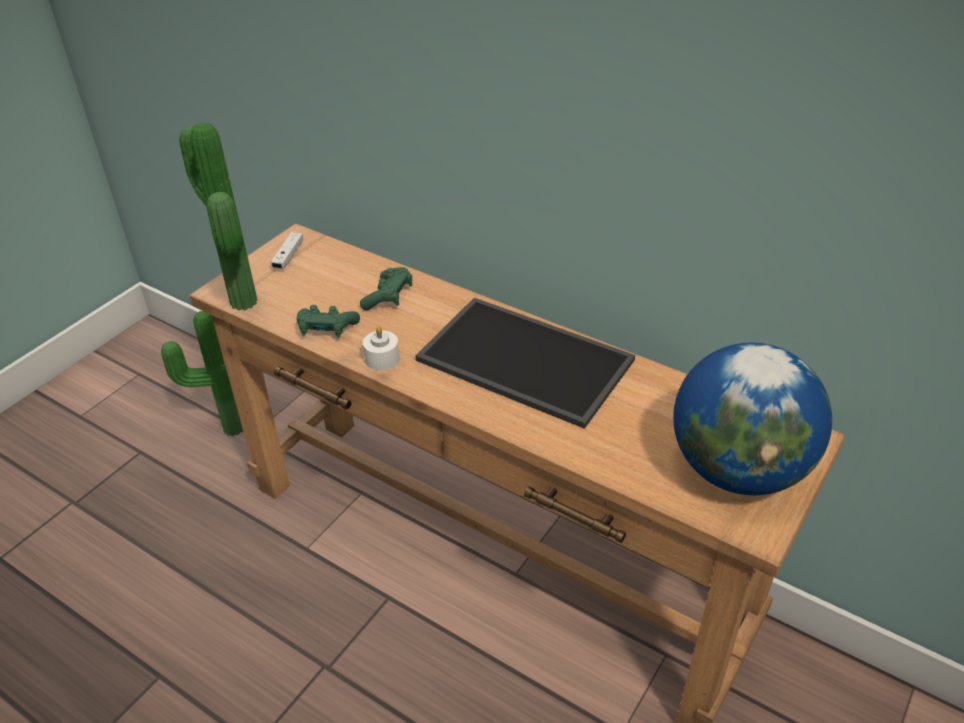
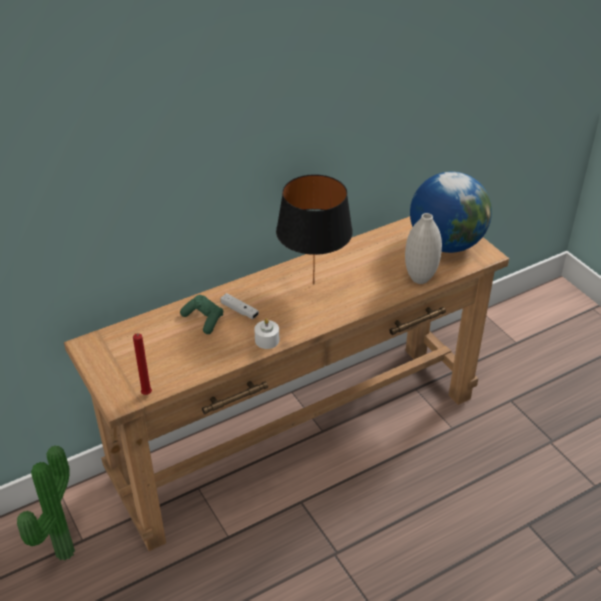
camera: 65 degrees left, 0 degrees up
potted plant [179,123,258,311] -> red candle [133,333,152,395]
white game controller [271,232,303,269] -> white game controller moved to [220,293,259,319]
green game controller [297,305,360,338] -> none
tray [416,298,635,429] -> black table lamp [276,174,353,285]
none -> white vase [405,213,442,284]

